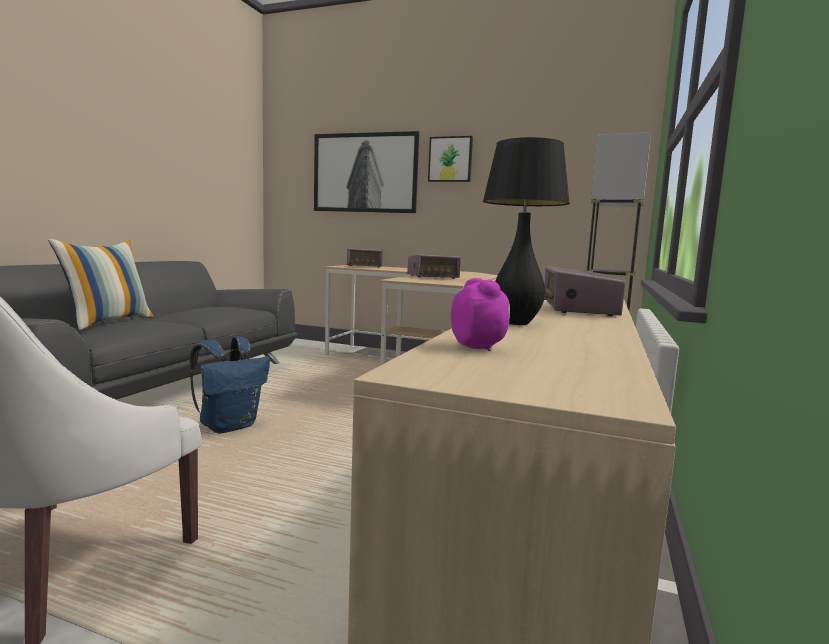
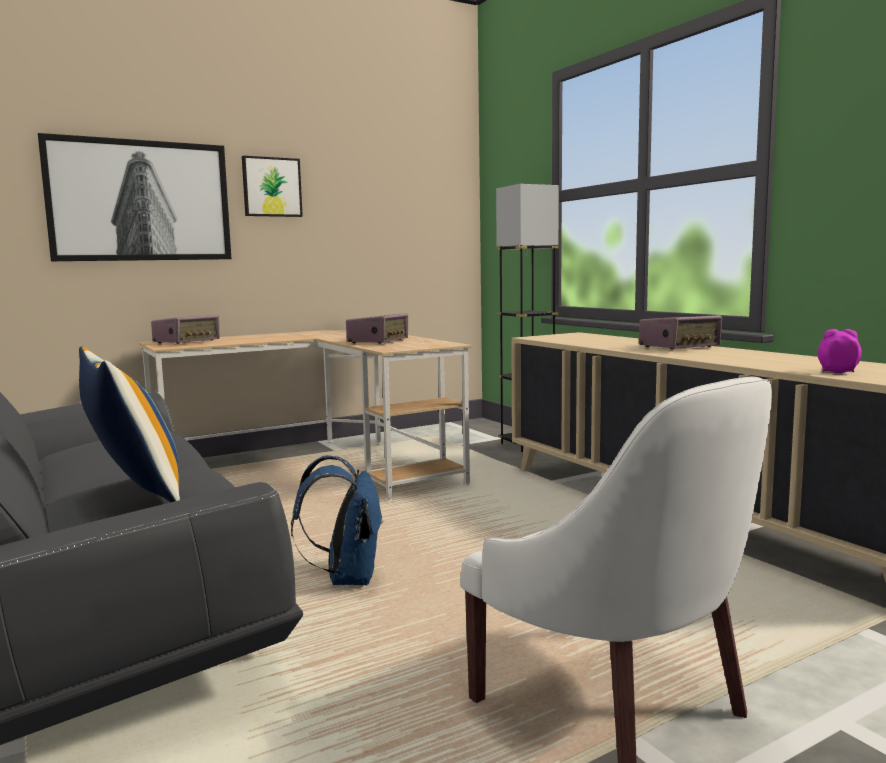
camera: 50 degrees left, 0 degrees up
black table lamp [483,137,570,325] -> none
radio [544,266,626,316] -> radio turned 75 degrees counterclockwise [639,315,722,350]

